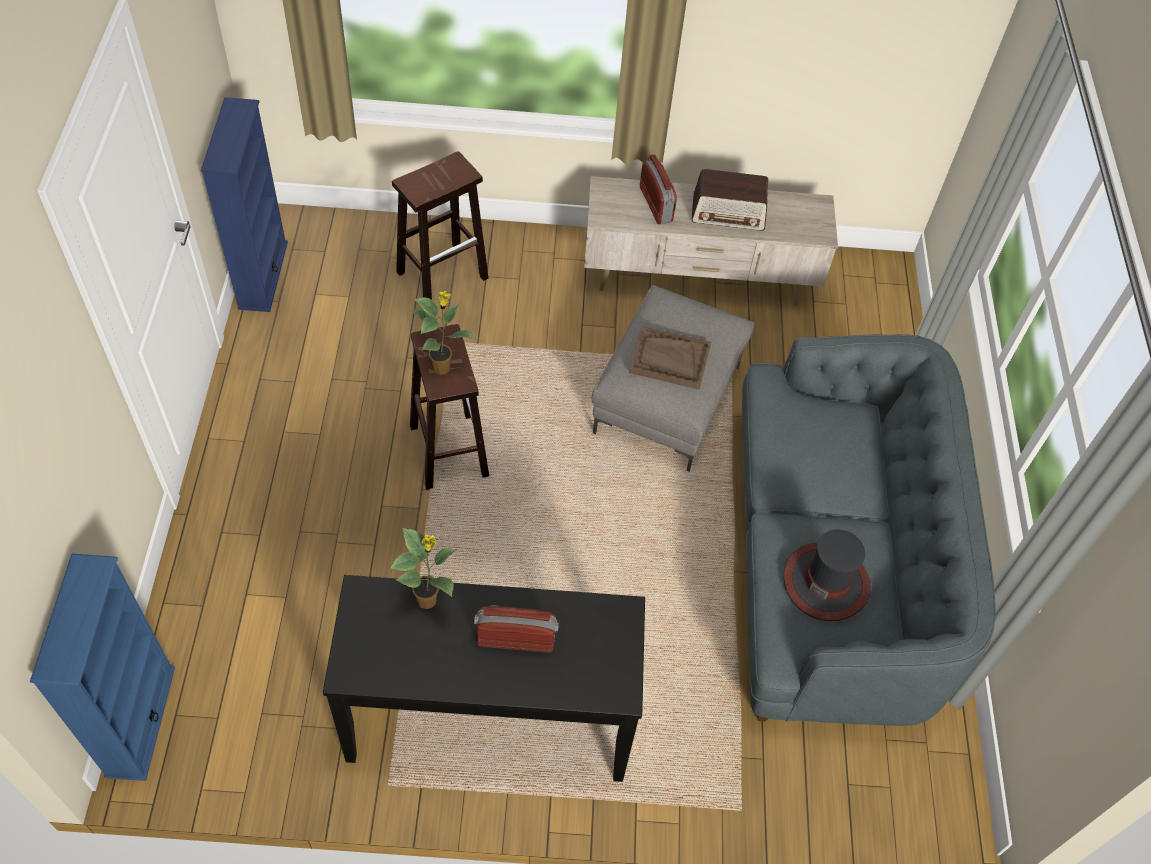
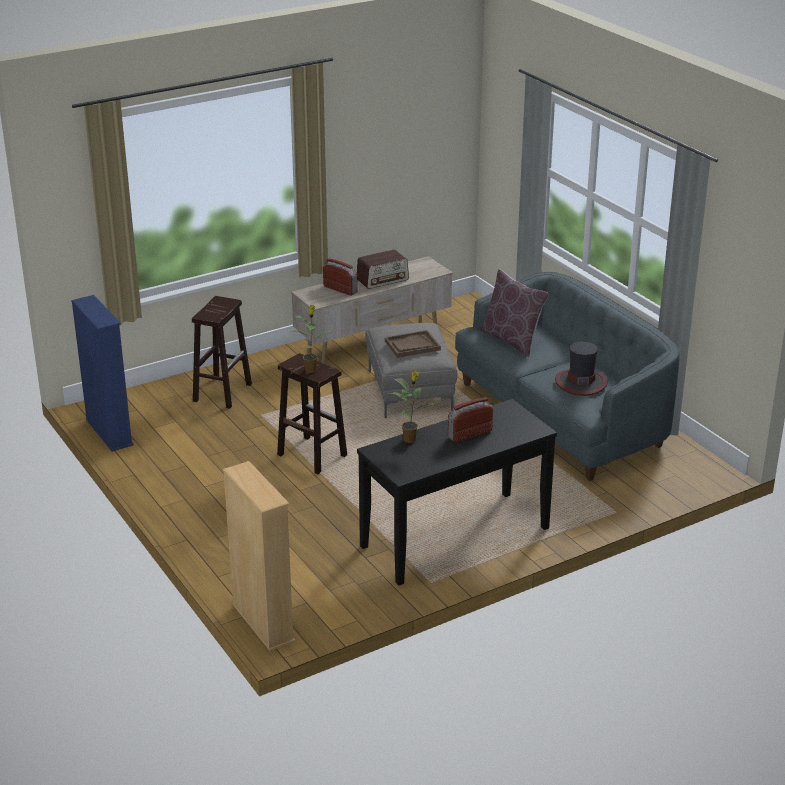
camera: 30 degrees left, 25 degrees down
blue bookcase [30,554,175,781] -> beige bookcase [223,461,296,651]
none -> brown pillow [480,269,549,357]

